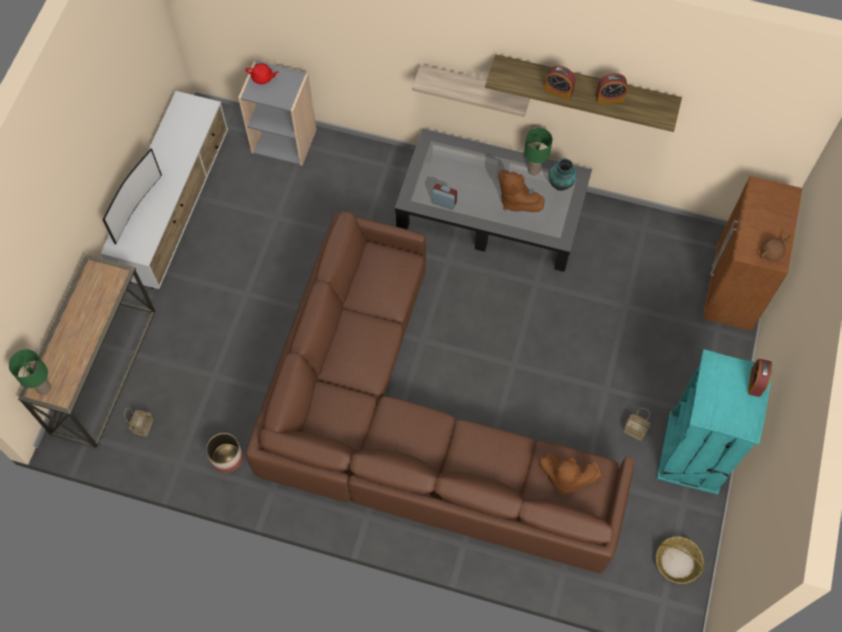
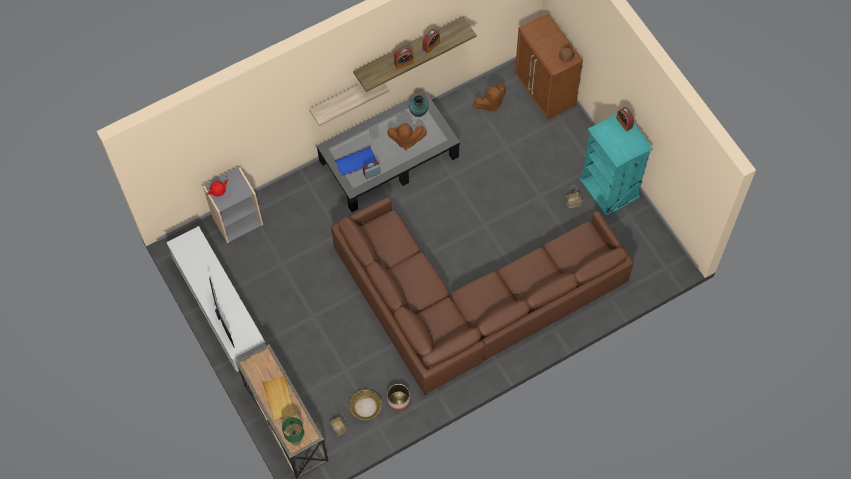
camera: 45 degrees left, 0 degrees up
green table lamp [524,128,553,176] -> none
brown plush toy [538,453,602,495] -> brown plush toy moved to [473,84,506,112]
basket [656,536,704,584] -> basket moved to [349,390,382,420]
none -> beige tray [262,375,295,421]
none -> blue tray [335,145,377,177]

